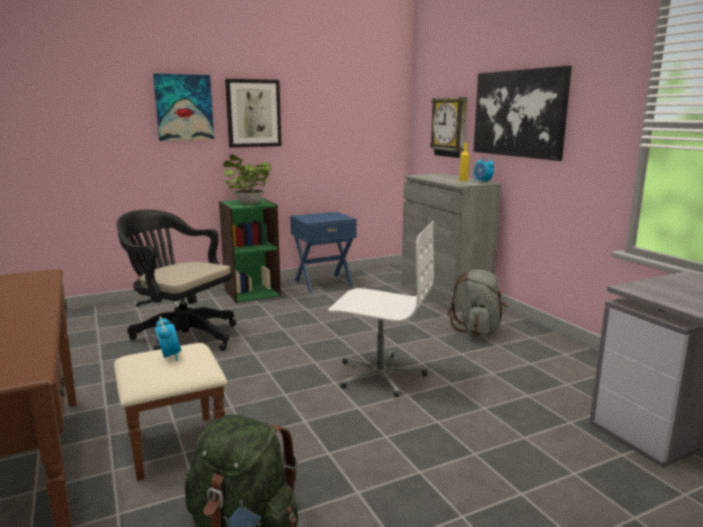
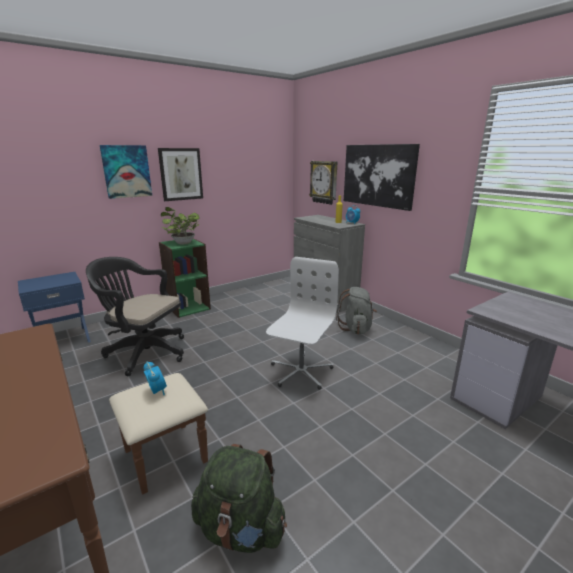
camera: 10 degrees left, 5 degrees up
blue nightstand [290,212,357,293] -> blue nightstand moved to [18,272,91,343]
white office chair [328,221,434,397] -> white office chair turned 75 degrees counterclockwise [266,257,339,390]

